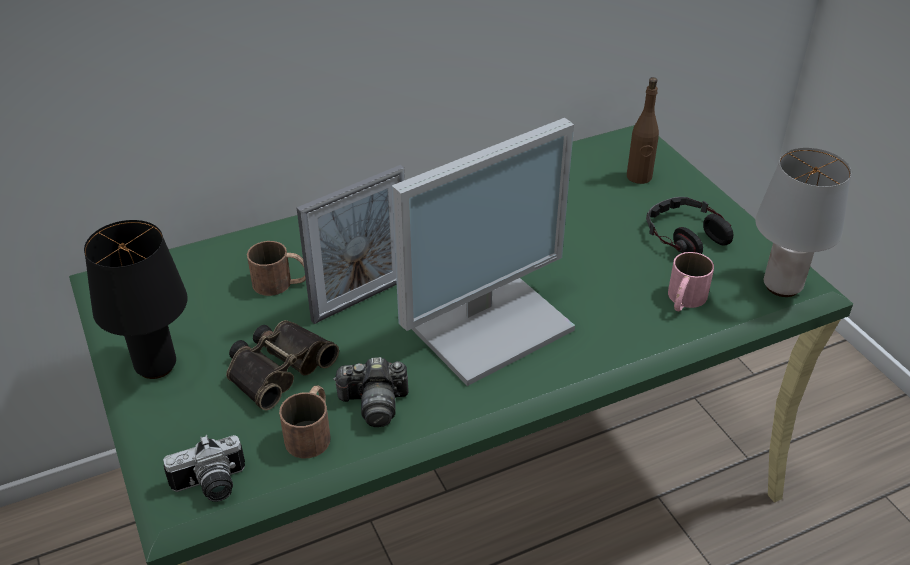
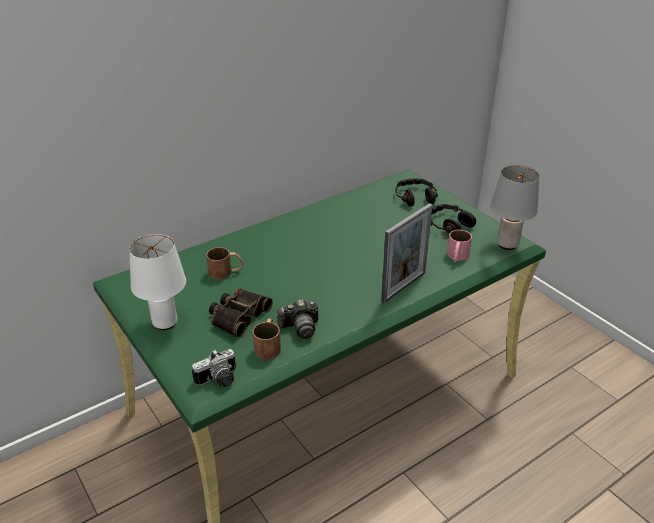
camera: 10 degrees left, 5 degrees down
black table lamp [84,220,188,379] -> white table lamp [129,234,186,330]
picture frame [297,165,405,324] -> picture frame moved to [381,203,432,303]
monitor [392,118,575,386] -> none
brown bottle [627,77,659,184] -> headphones [395,178,438,207]

